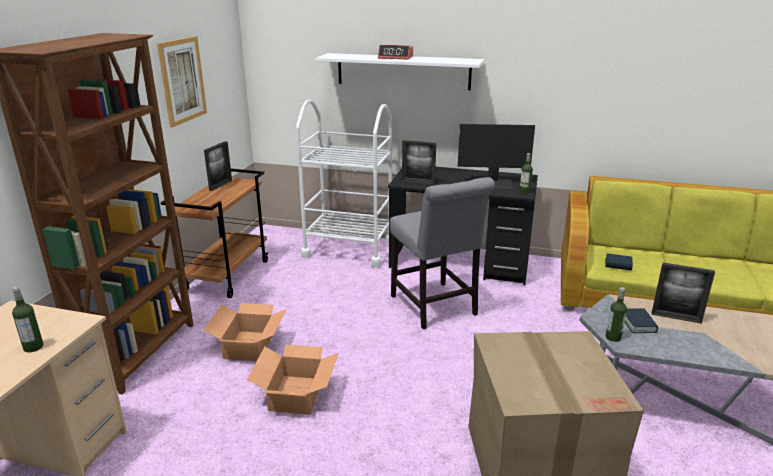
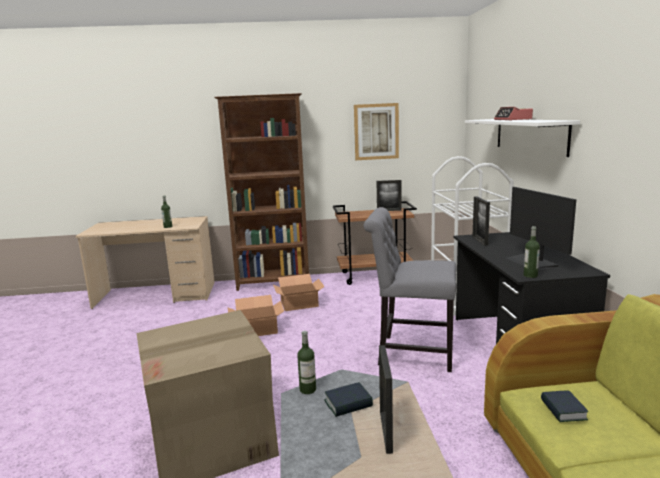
camera: 70 degrees right, 10 degrees down
grey chair [390,177,495,329] -> grey chair turned 60 degrees clockwise [364,207,457,372]

